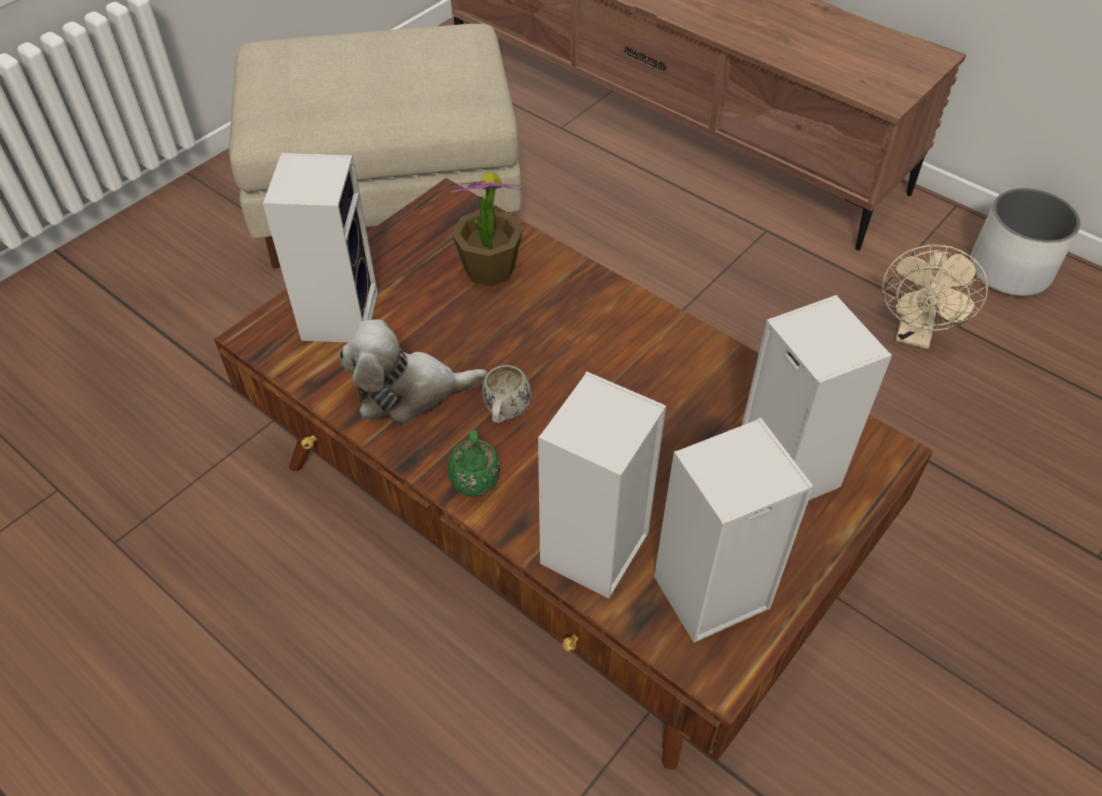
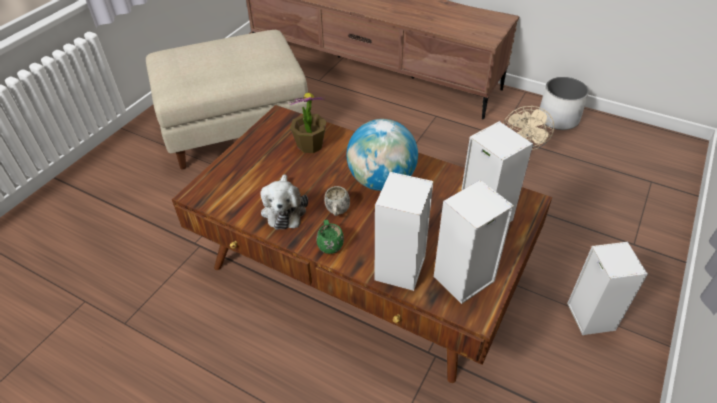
camera: 10 degrees left, 5 degrees down
speaker [263,153,378,343] -> speaker moved to [567,242,648,335]
plush toy [339,319,487,425] -> plush toy turned 75 degrees counterclockwise [261,174,308,230]
none -> globe [347,119,418,191]

